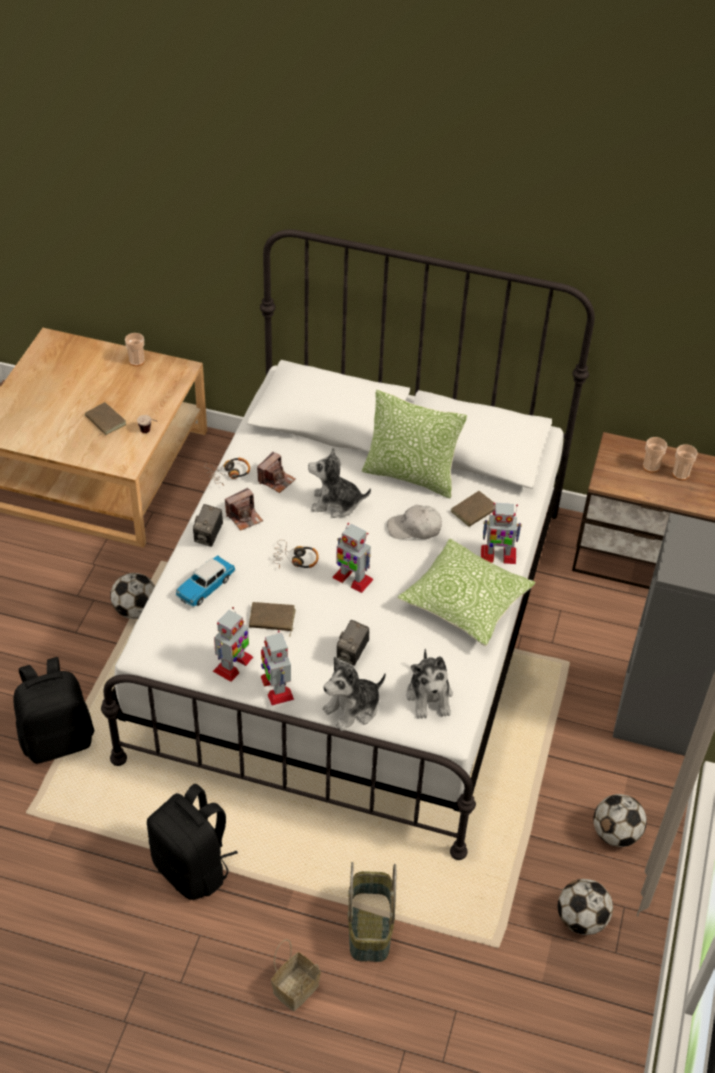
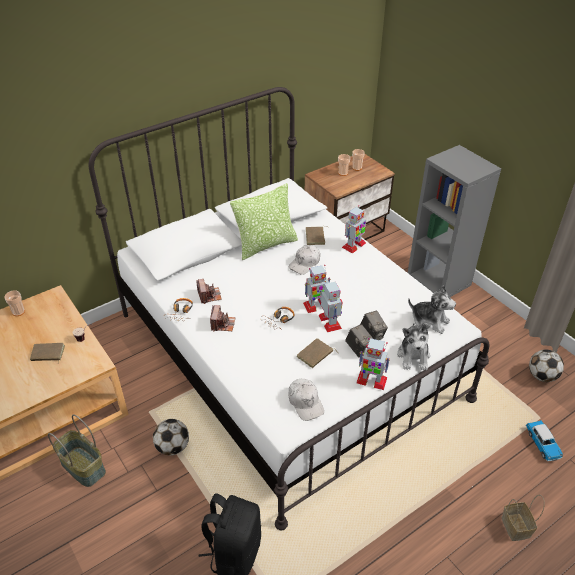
camera: 50 degrees left, 5 degrees down
black backpack [147,784,238,900] -> none
toy car [176,555,235,607] -> toy car moved to [526,420,563,461]
camera [193,504,223,547] -> camera moved to [345,324,373,357]
toy robot [213,607,253,682] -> toy robot moved to [319,281,342,332]
plush toy [308,448,371,518] -> none
basket [348,862,396,962] -> basket moved to [48,414,106,487]
pillow [397,539,536,646] -> none
football [593,794,647,847] -> none
none -> white cap [288,379,324,421]

